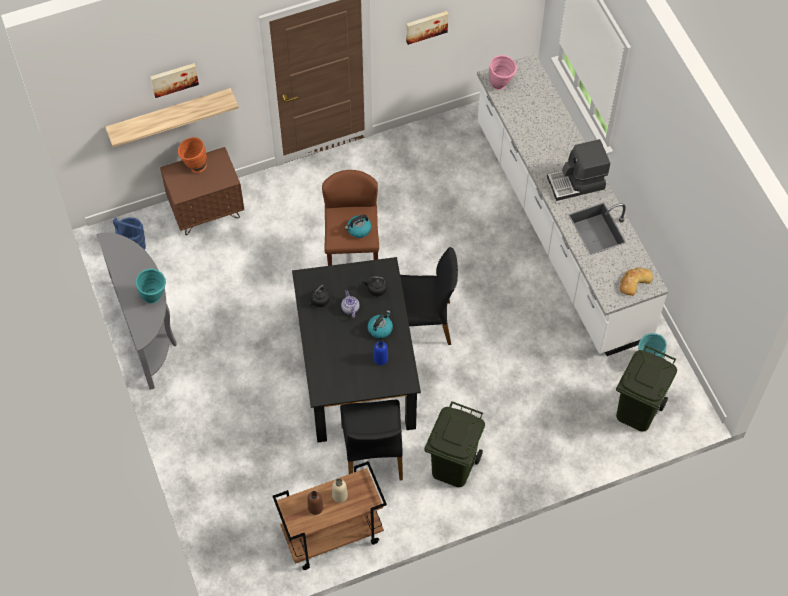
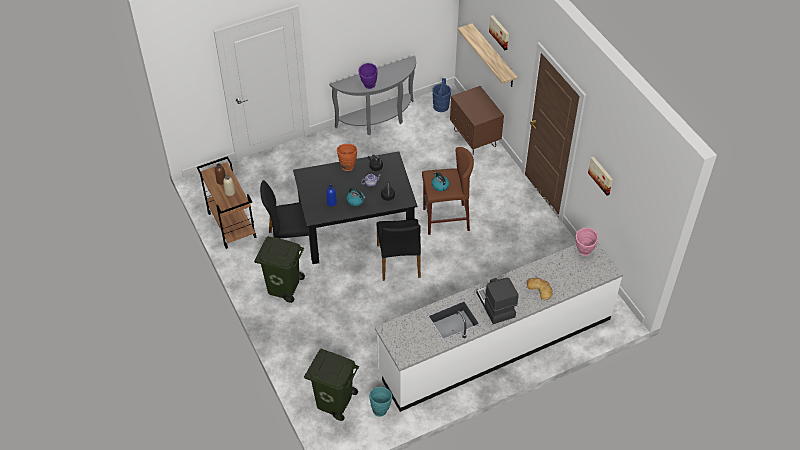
camera: 85 degrees right, 10 degrees down
turquoise vase [136,268,166,304] -> purple vase [358,63,378,89]
orange vase [178,137,207,173] -> orange vase moved to [337,144,357,171]
bread [620,268,653,296] -> bread moved to [527,278,552,300]

